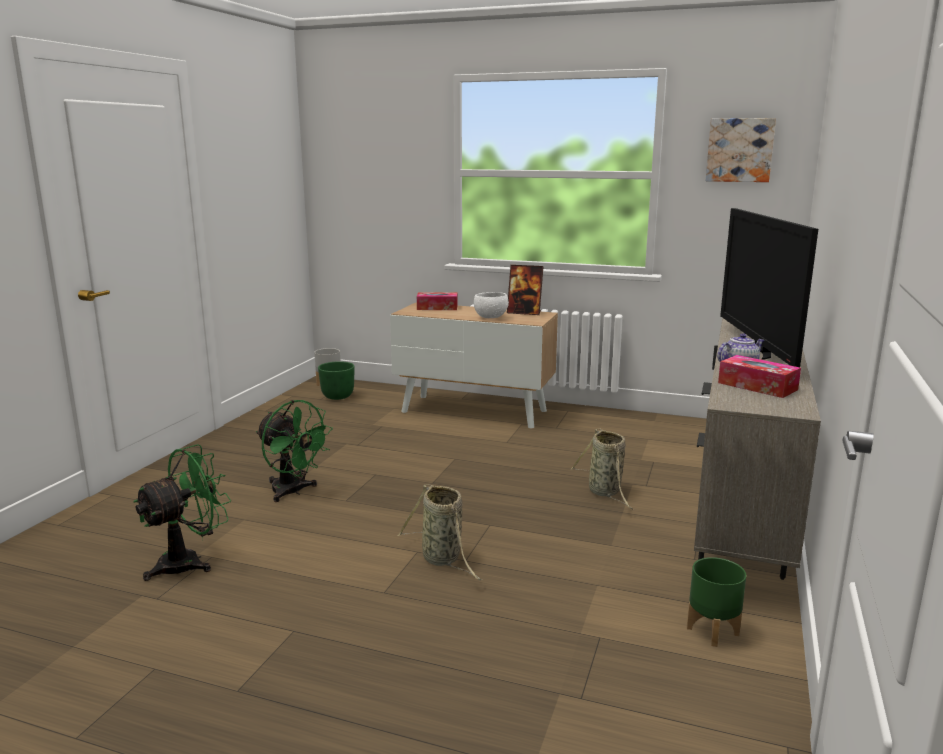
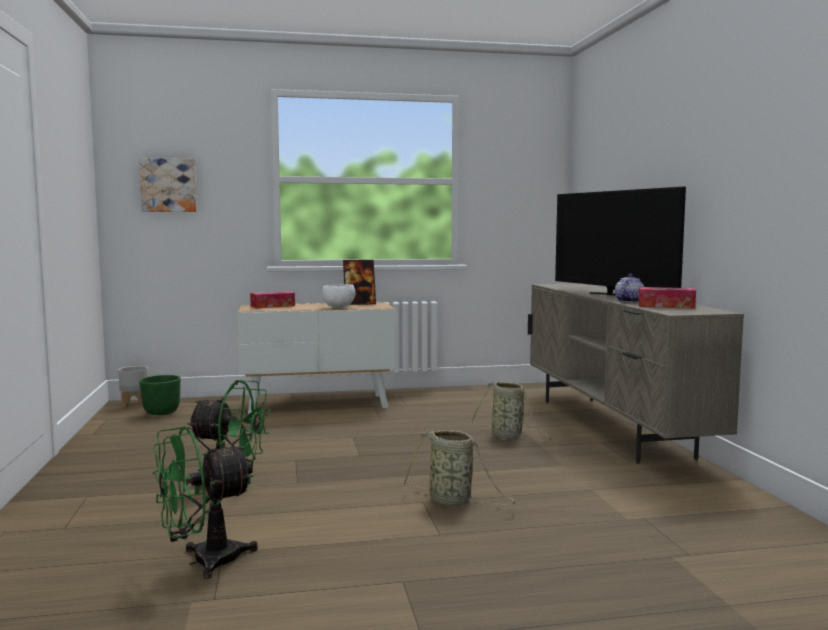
camera: 30 degrees left, 10 degrees down
green fan [133,444,231,581] -> green fan turned 135 degrees counterclockwise [153,426,258,579]
green planter [687,557,746,647] -> none
picture [706,118,776,182] -> picture moved to [139,158,197,212]

